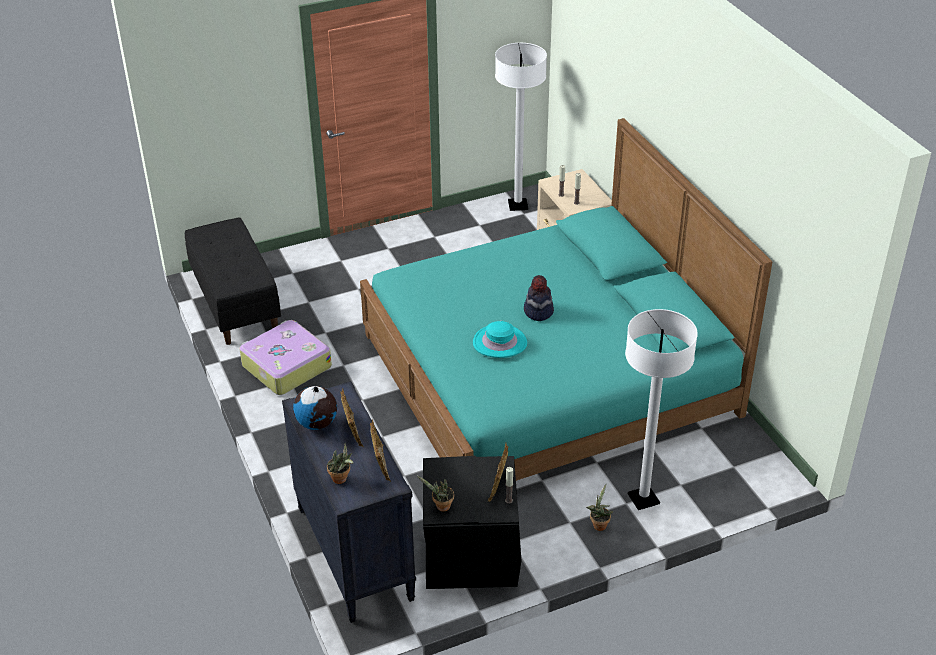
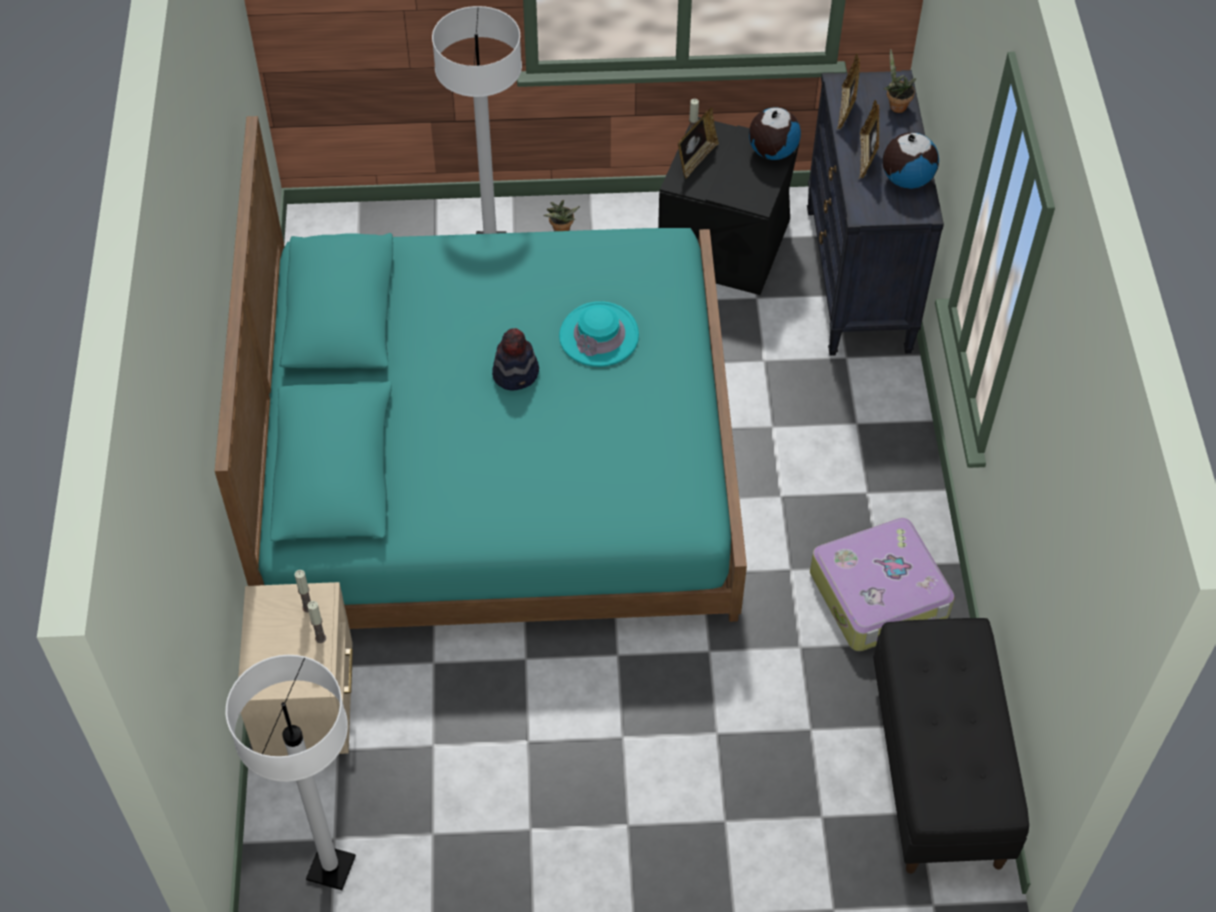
camera: 160 degrees left, 15 degrees up
potted plant [417,476,454,512] -> globe [749,108,801,160]

